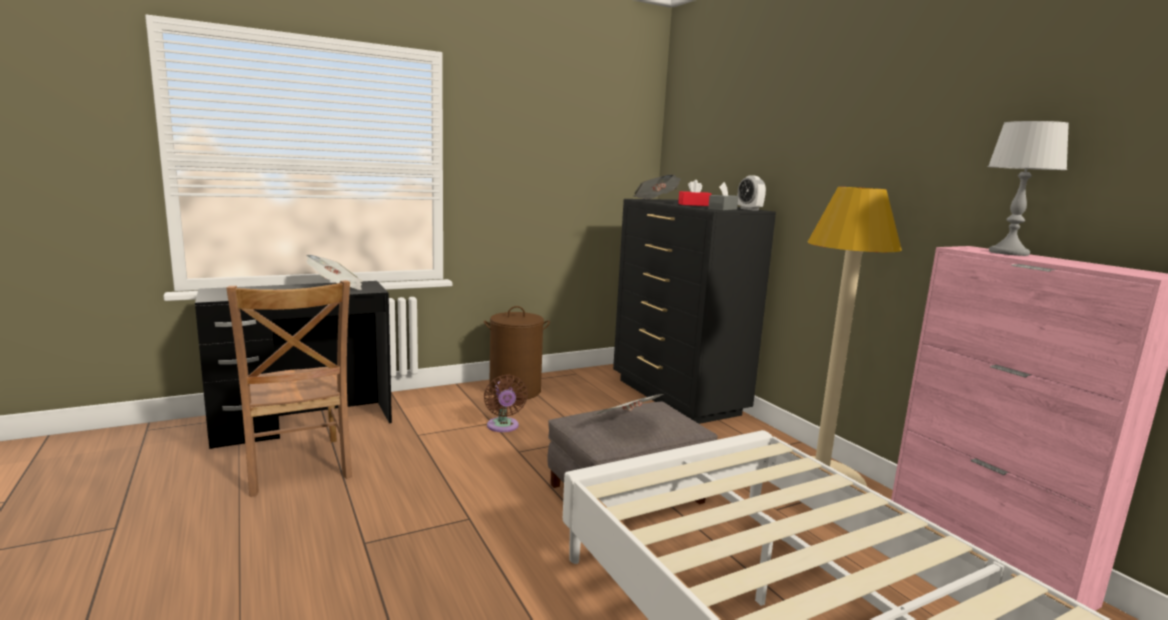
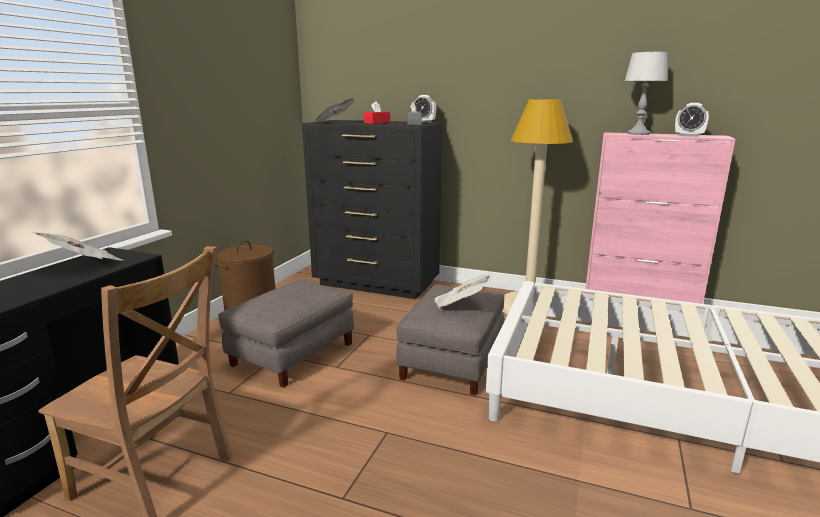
camera: 40 degrees left, 5 degrees up
brown fan [484,374,528,432] -> grey ottoman [218,280,354,388]
none -> alarm clock [675,103,709,137]

